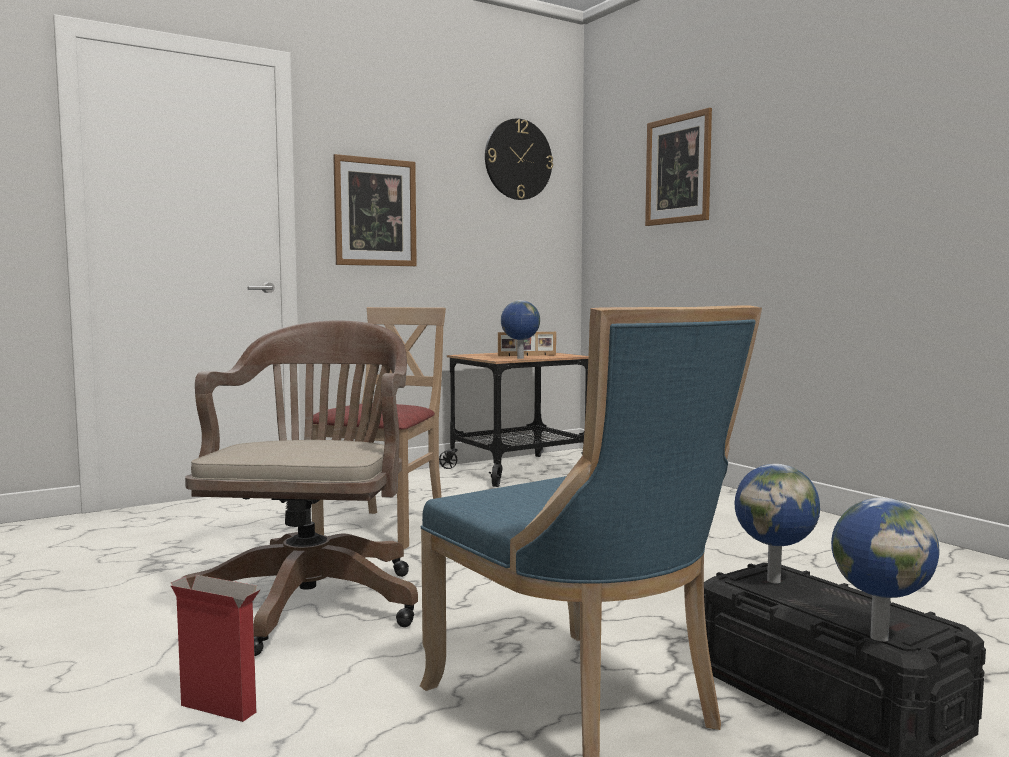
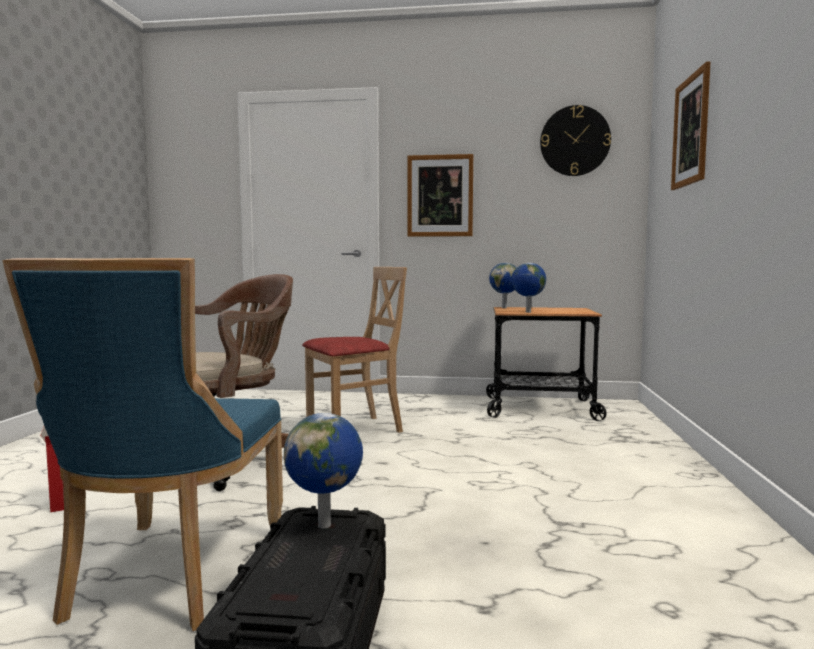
camera: 40 degrees right, 0 degrees up
picture frame [498,332,556,356] -> none
globe [831,498,940,642] -> globe moved to [489,263,517,308]

